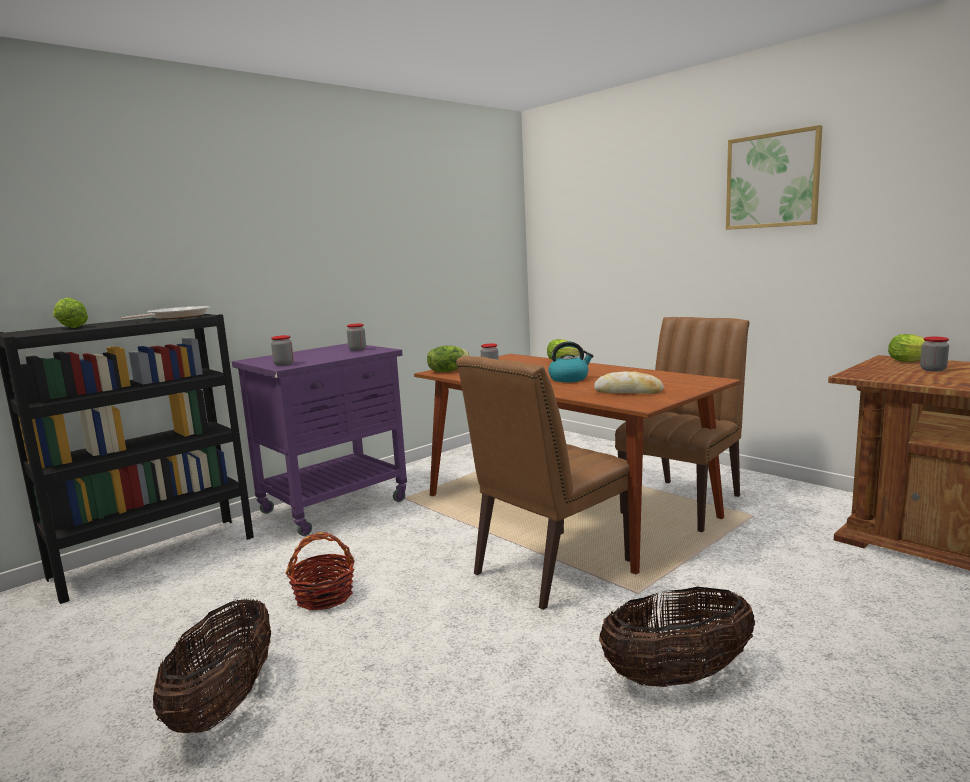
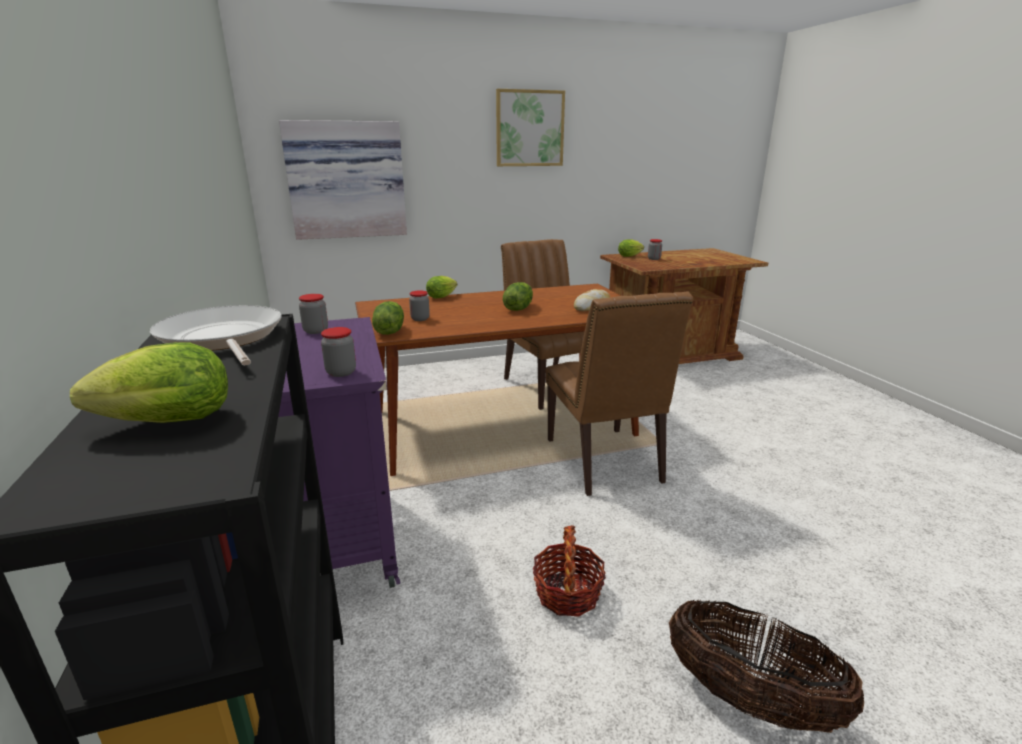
camera: 65 degrees left, 10 degrees up
kettle [548,341,594,382] -> lettuce [503,282,533,311]
basket [599,587,755,687] -> none
none -> picture [279,120,407,240]

